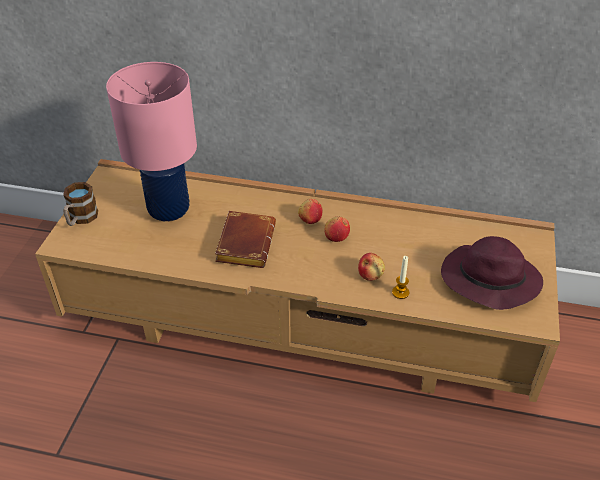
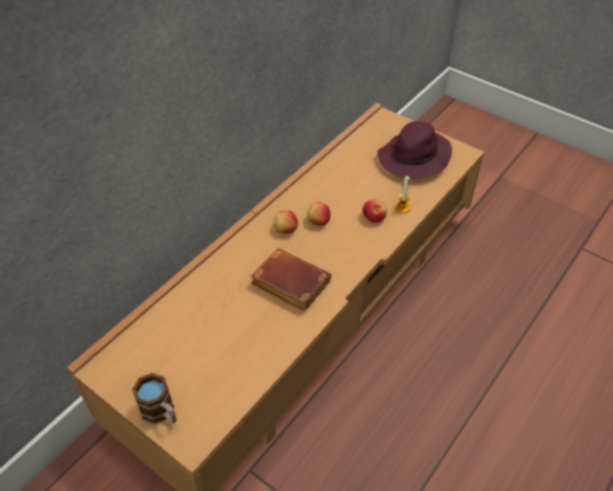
camera: 65 degrees left, 5 degrees up
pink table lamp [106,62,197,221] -> none

